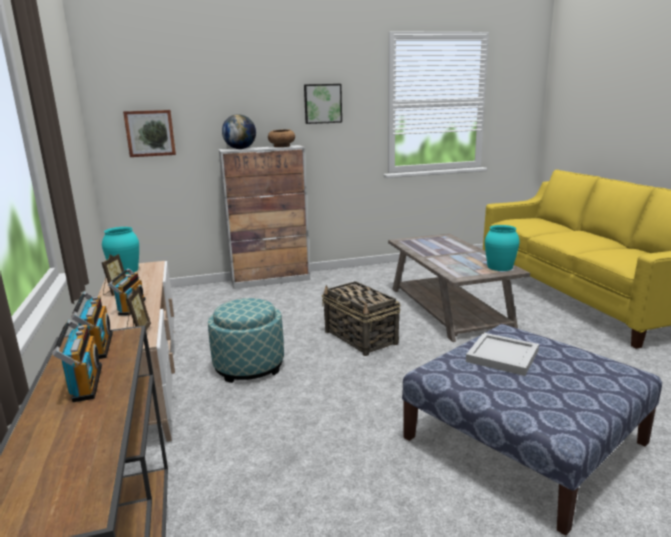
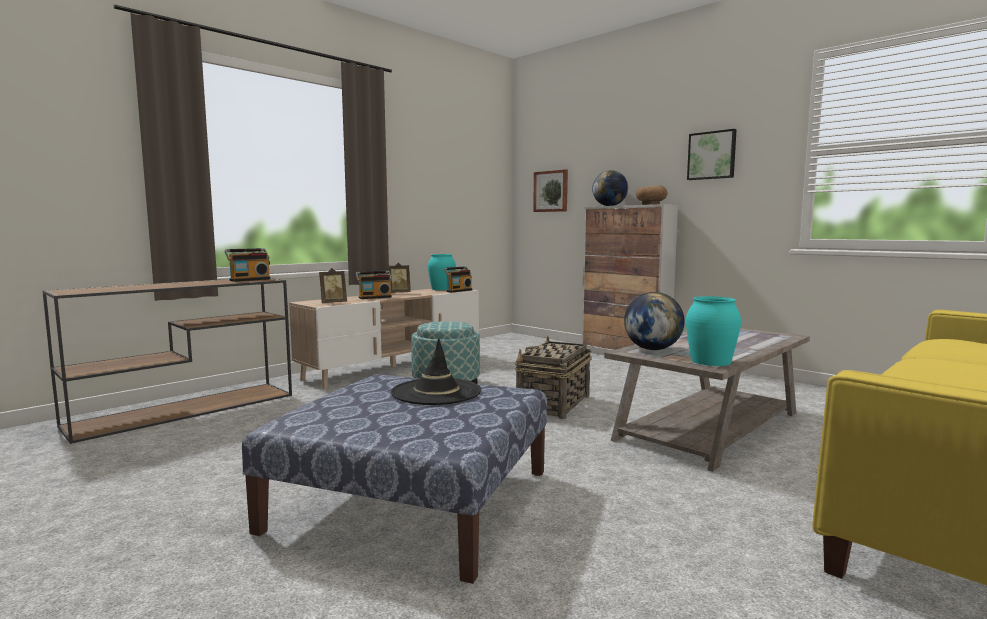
camera: 60 degrees right, 10 degrees down
radio [52,320,102,402] -> radio moved to [444,266,472,293]
white tray [466,333,539,376] -> black hat [391,338,482,405]
none -> globe [624,292,685,350]

